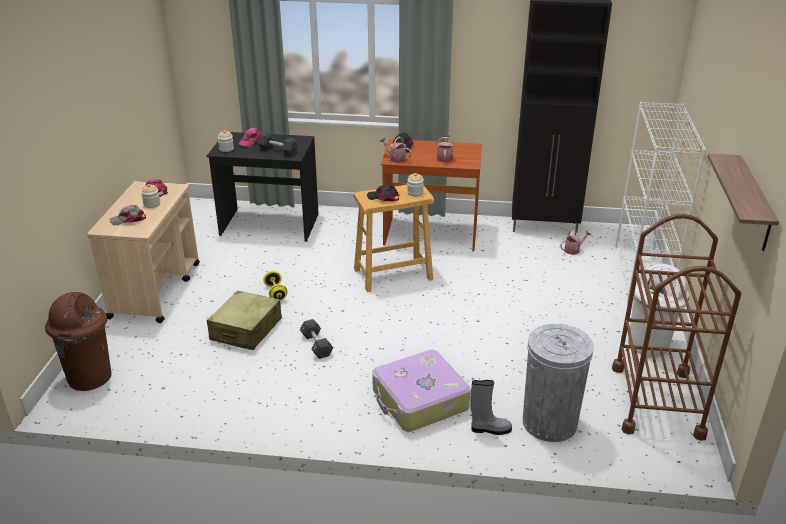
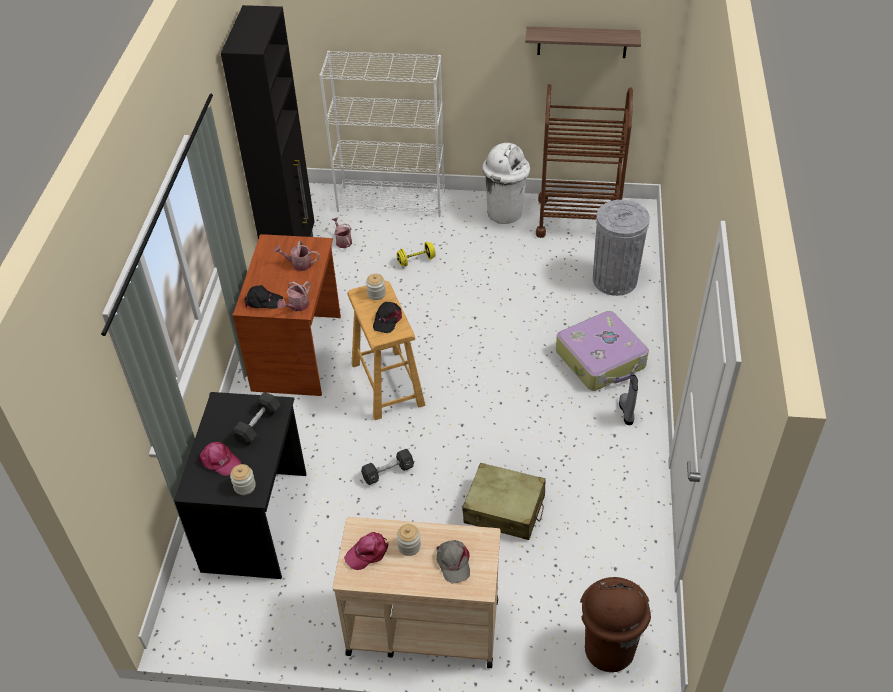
camera: 90 degrees left, 15 degrees up
yellow dumbbell [263,270,288,301] -> yellow dumbbell moved to [397,242,436,267]
black dumbbell [300,319,333,359] -> black dumbbell moved to [361,449,414,485]
grey boot [470,380,512,435] -> grey boot moved to [619,375,638,425]

